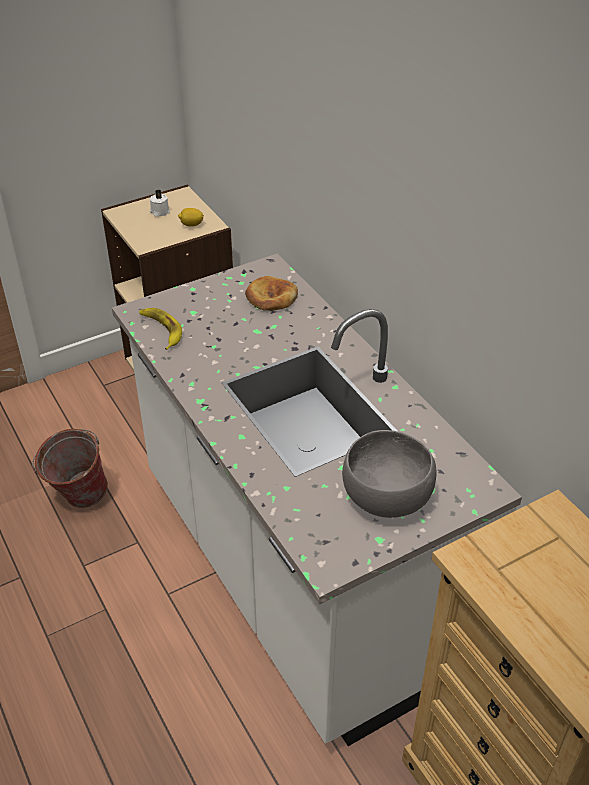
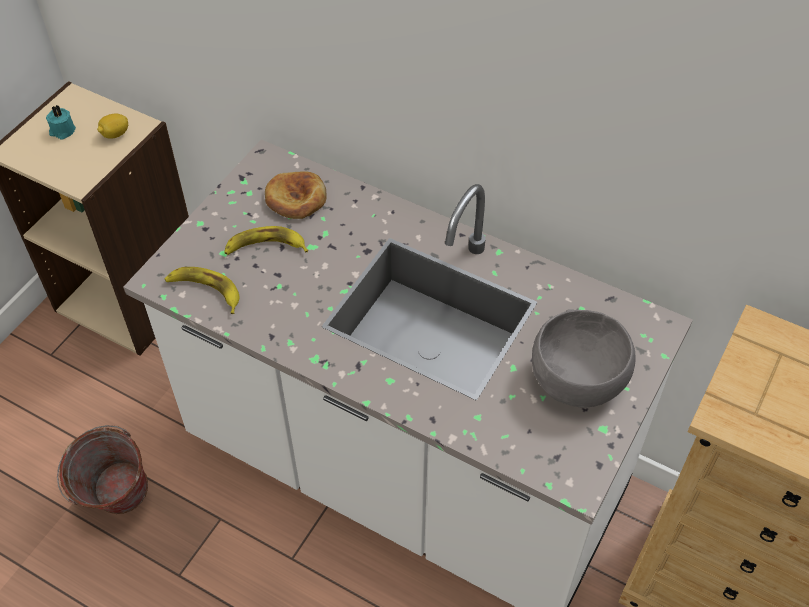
camera: 30 degrees left, 10 degrees up
white candle [149,189,170,217] -> turquoise candle [46,105,76,140]
none -> banana [224,226,308,255]

